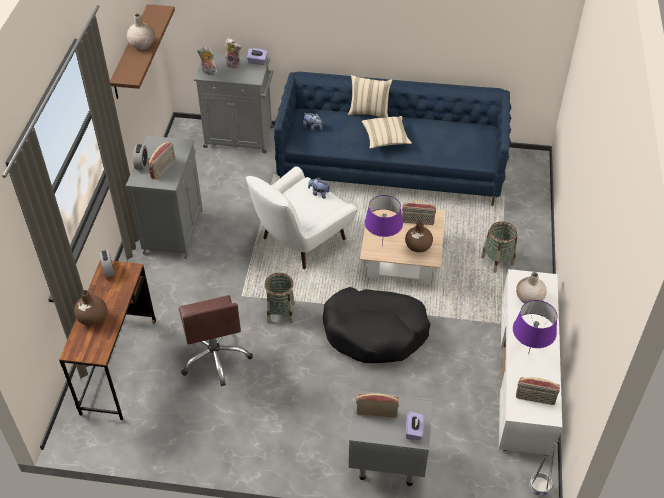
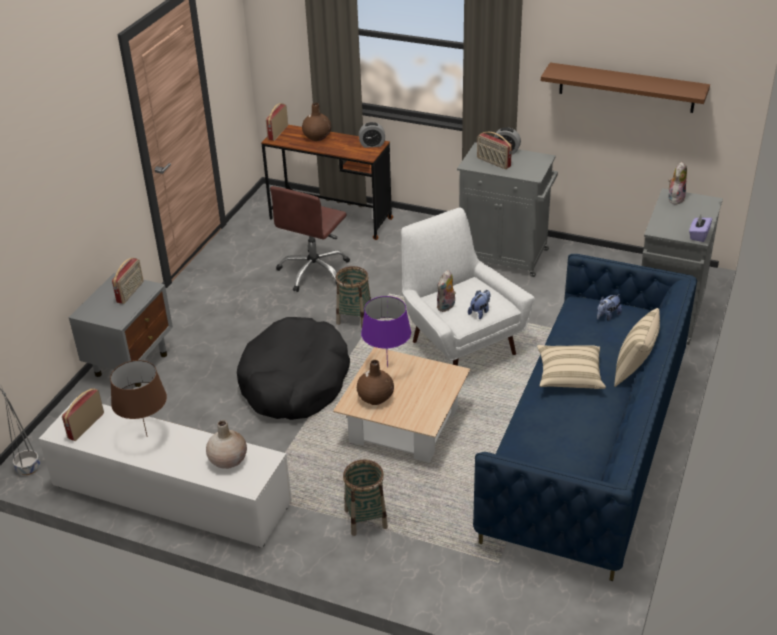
camera: 105 degrees right, 10 degrees down
beige vase [127,14,155,50] -> none
brown office chair [179,295,253,387] -> brown office chair turned 60 degrees counterclockwise [270,186,350,292]
plush toy [225,38,241,69] -> plush toy moved to [437,270,456,312]
radio [402,201,436,225] -> radio moved to [266,103,288,141]
purple tissue box [406,411,424,440] -> none
purple table lamp [513,300,557,354] -> brown table lamp [110,360,167,436]

